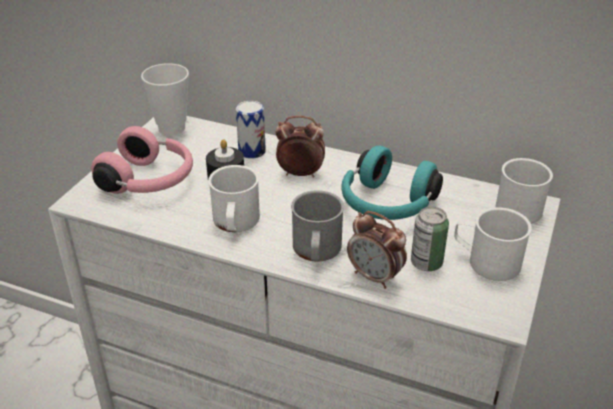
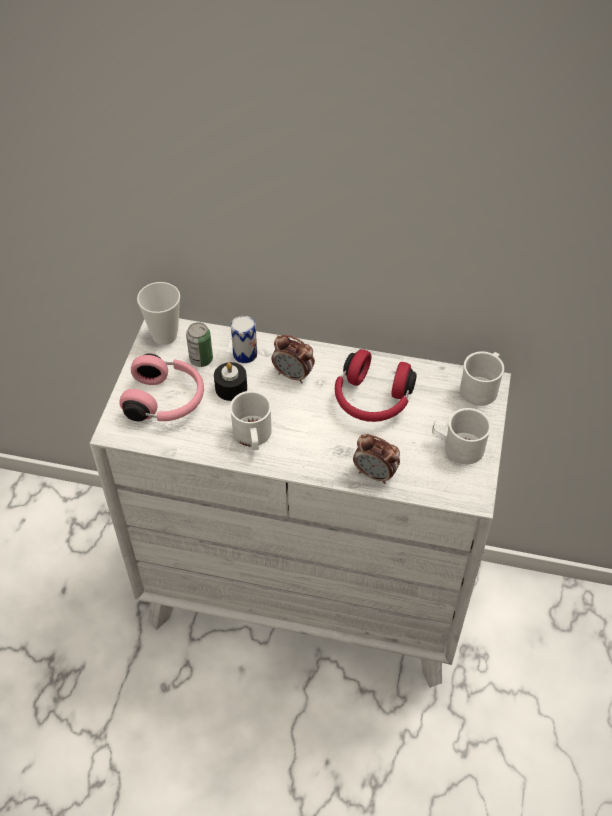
camera: 10 degrees left, 15 degrees up
alarm clock [275,115,325,178] -> alarm clock turned 150 degrees counterclockwise [272,334,315,384]
grey mug [291,190,344,262] -> none
turquoise headphones [341,145,443,220] -> red headphones [335,349,417,422]
can [411,207,449,271] -> can moved to [186,322,213,367]

